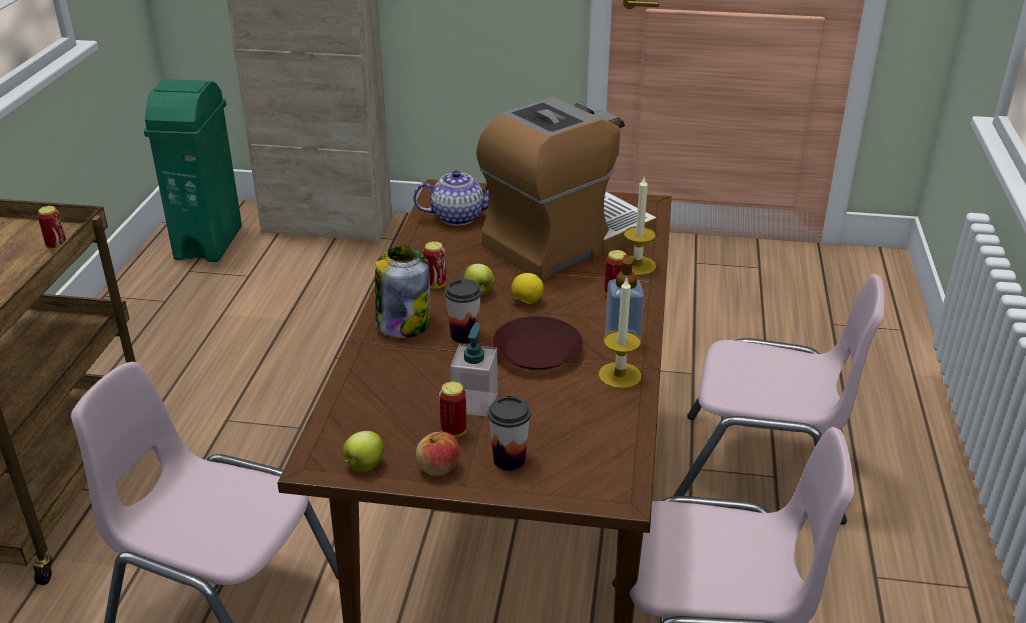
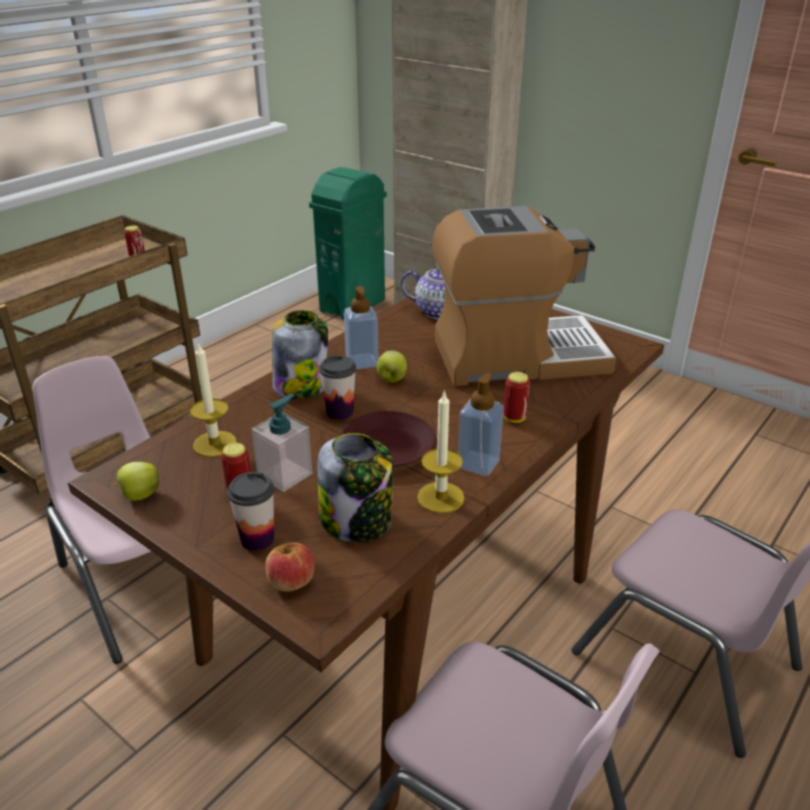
camera: 30 degrees right, 0 degrees up
apple [416,432,460,476] -> apple moved to [265,542,315,592]
can [423,241,446,289] -> soap dispenser [344,286,379,369]
lemon [511,273,543,304] -> none
candle [624,175,656,275] -> candle moved to [190,342,237,457]
none -> jar [317,433,393,542]

